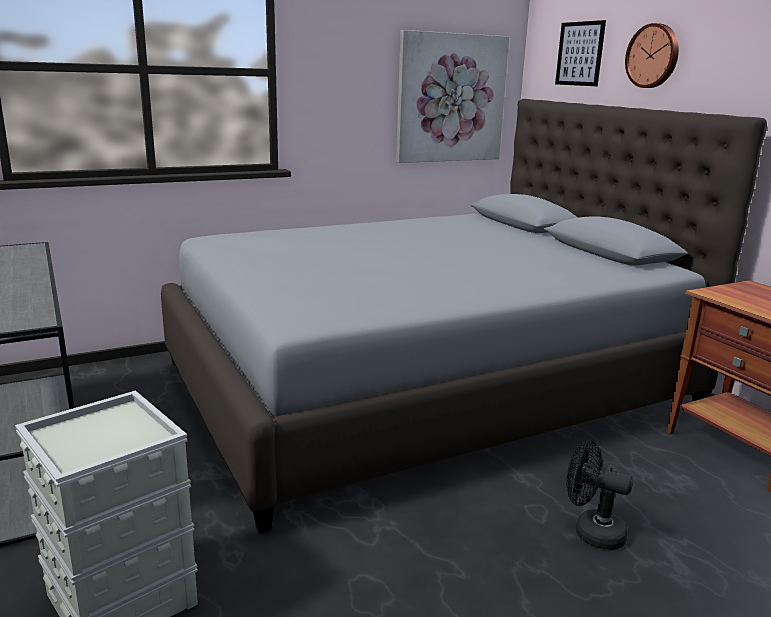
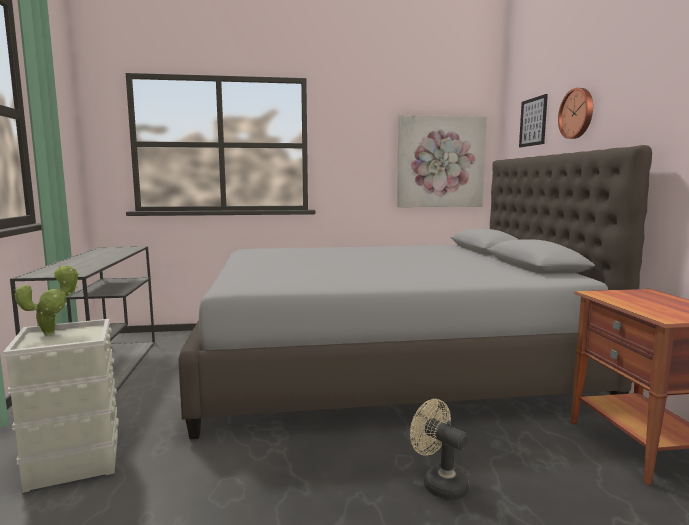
camera: 20 degrees right, 10 degrees down
black fan [566,440,633,550] -> beige fan [410,399,470,500]
none -> potted plant [15,265,79,335]

